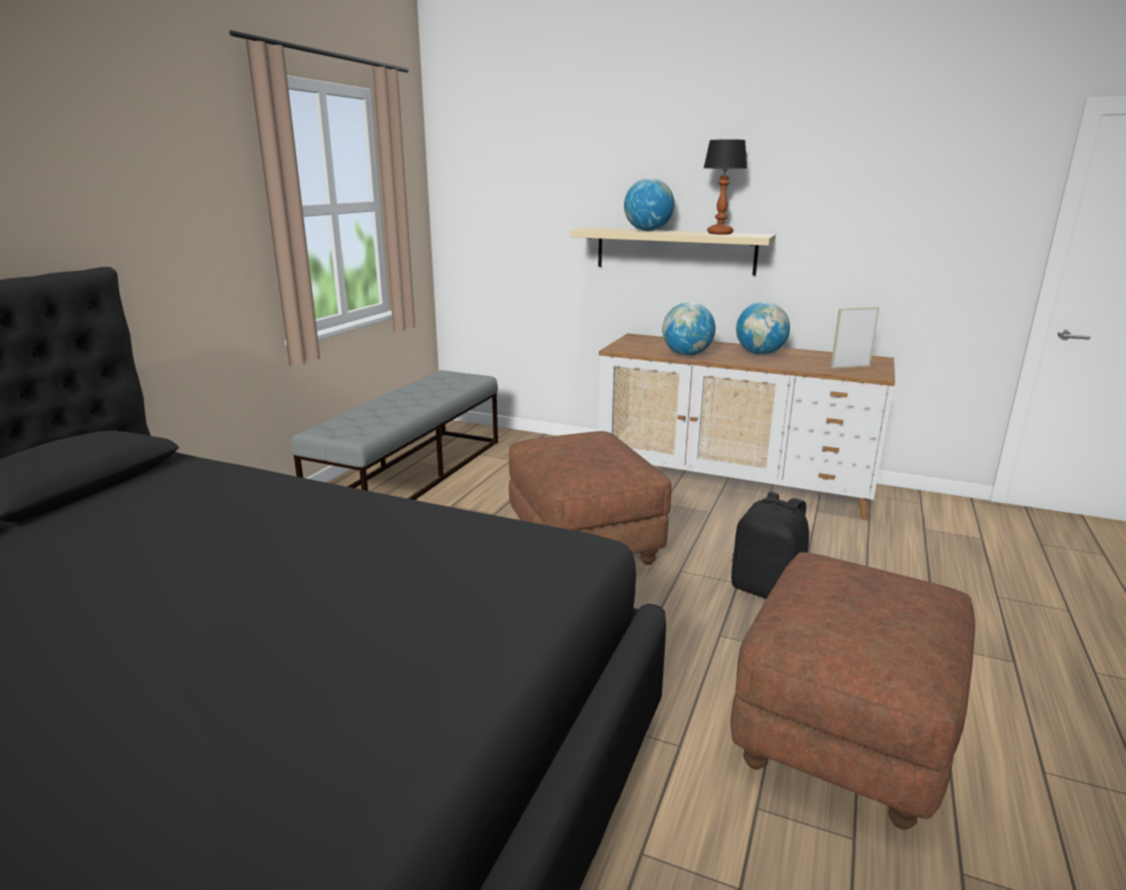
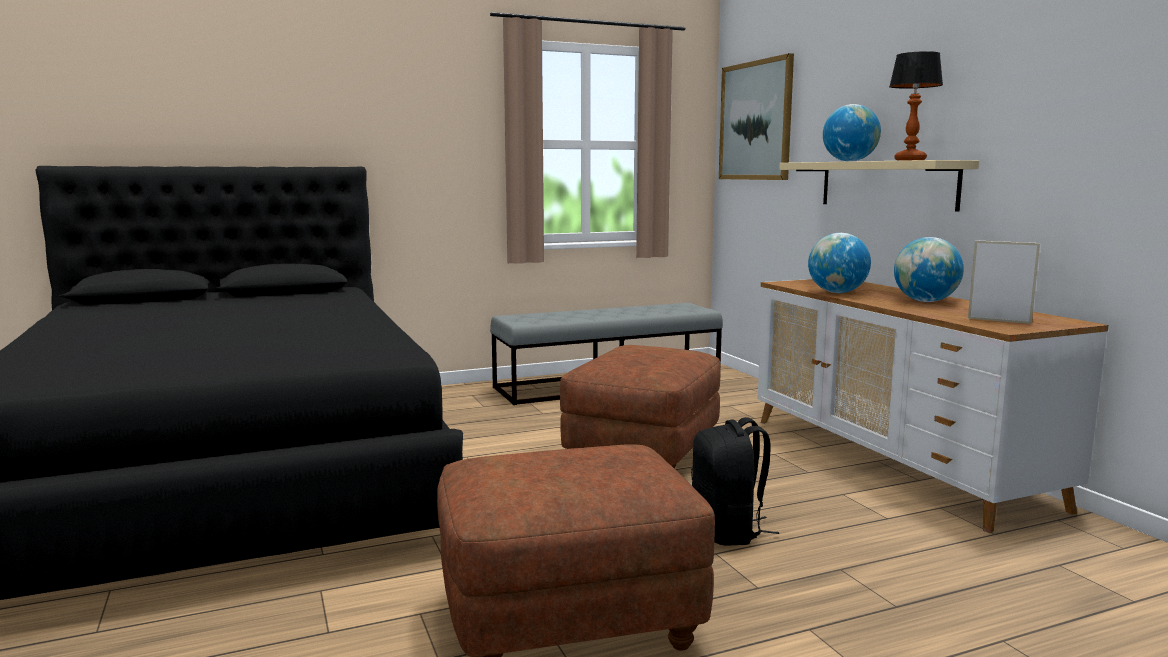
camera: 45 degrees right, 10 degrees down
none -> picture [719,53,794,180]

